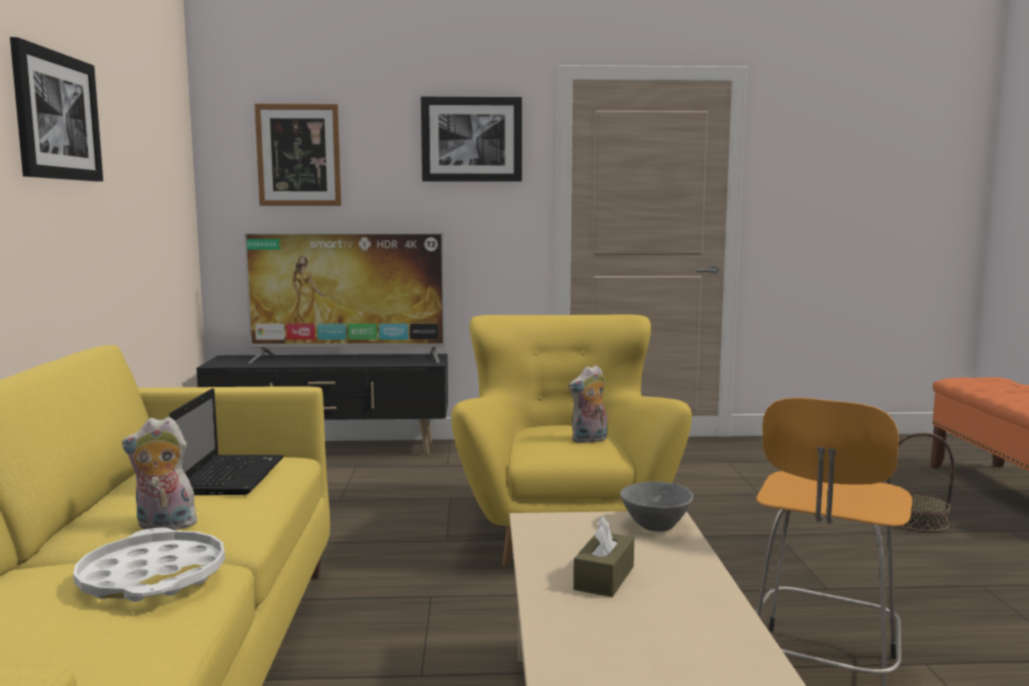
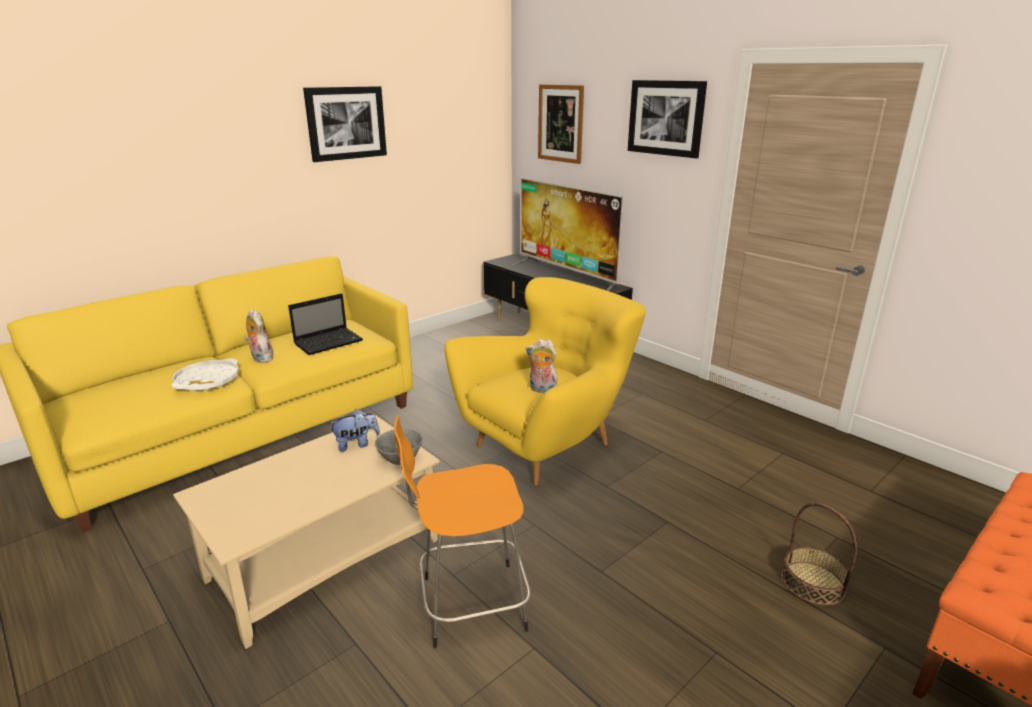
camera: 50 degrees right, 15 degrees up
brown tissue box [573,516,634,597] -> none
none -> plush toy [328,409,380,452]

